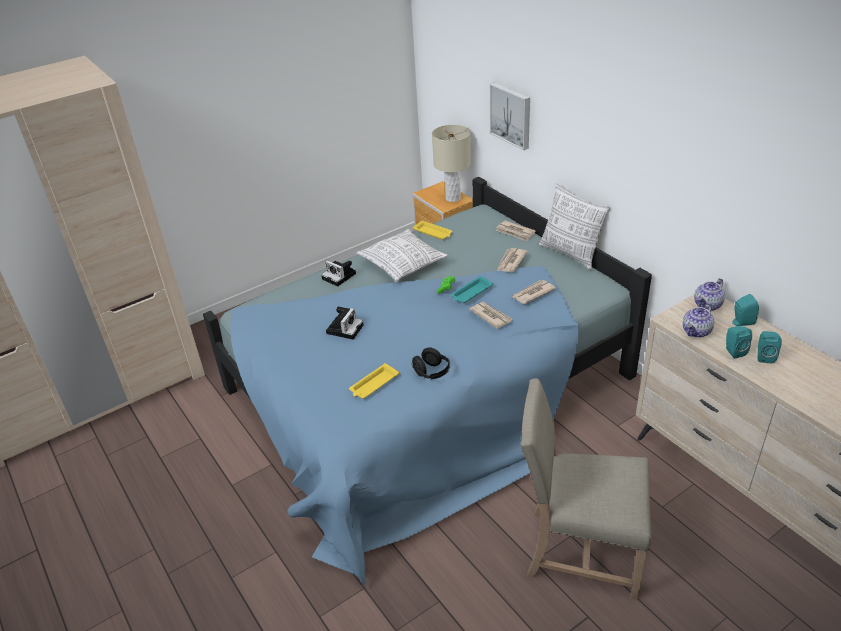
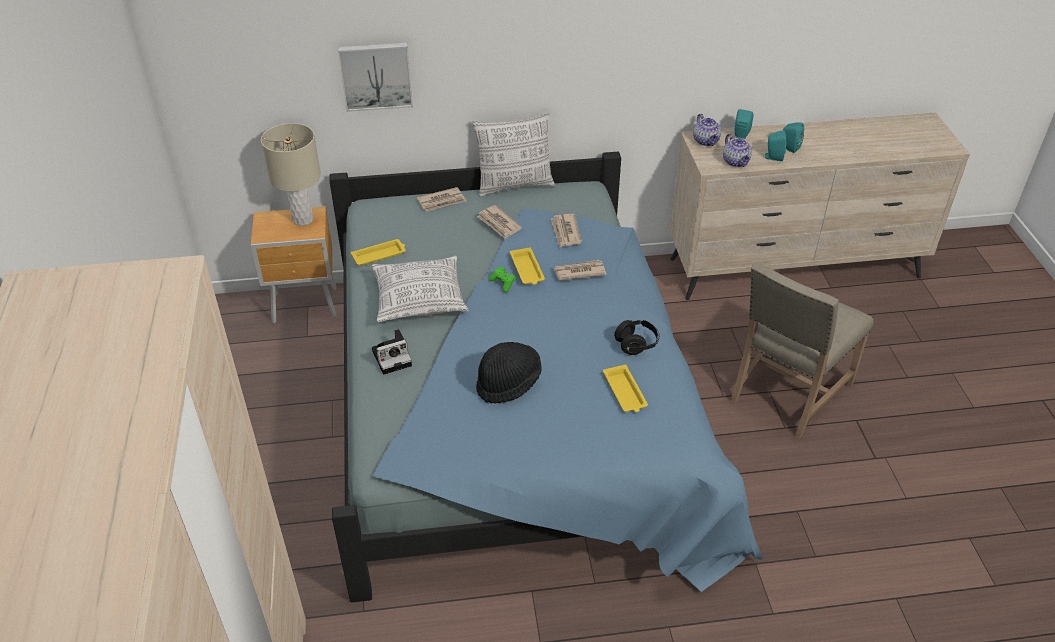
camera: 65 degrees left, 5 degrees up
camera [326,307,363,340] -> black hat [476,342,542,404]
turquoise tray [451,276,493,303] -> yellow tray [510,247,545,285]

